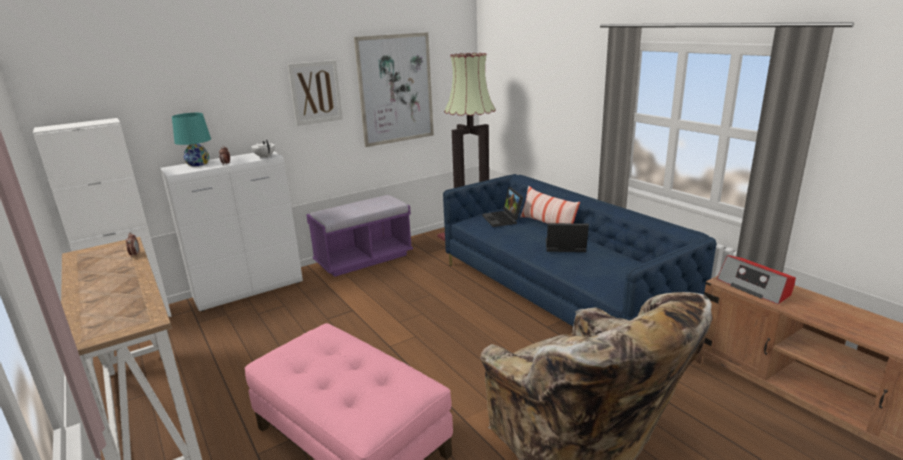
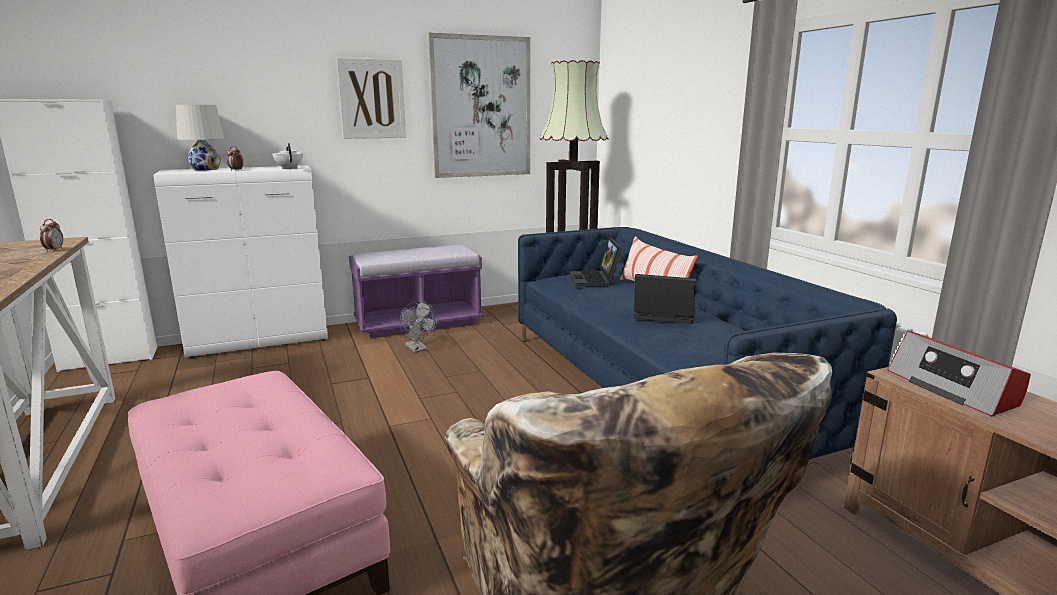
camera: 10 degrees right, 5 degrees down
turquoise table lamp [172,113,211,166] -> white table lamp [176,105,225,171]
none -> grey fan [399,301,437,353]

